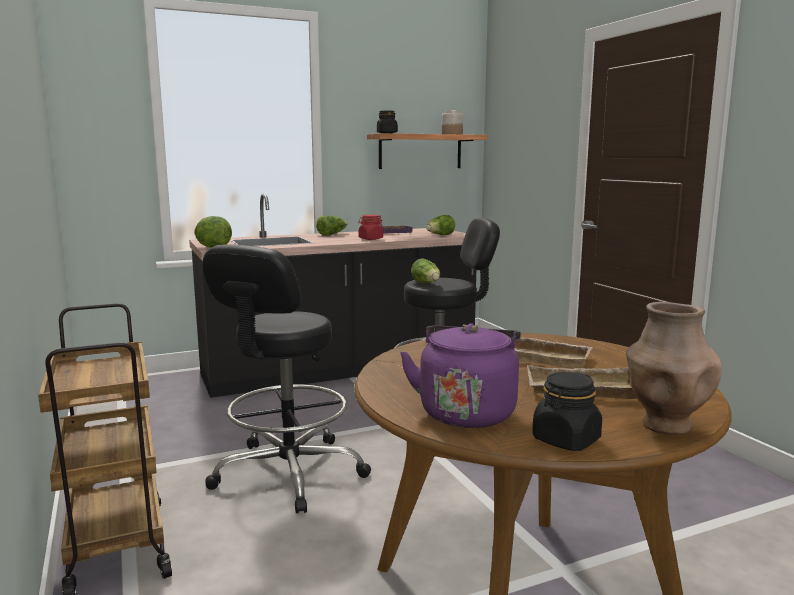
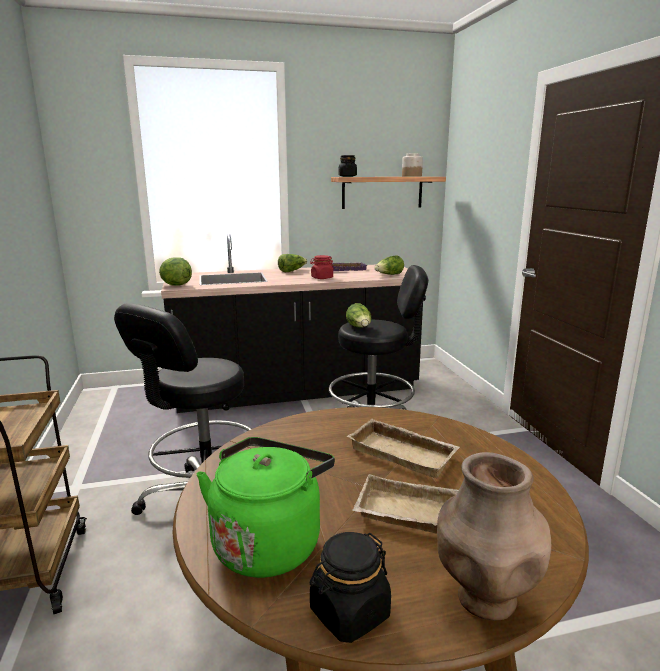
camera: 10 degrees right, 5 degrees up
purple kettle [400,323,521,428] -> green kettle [197,437,335,578]

